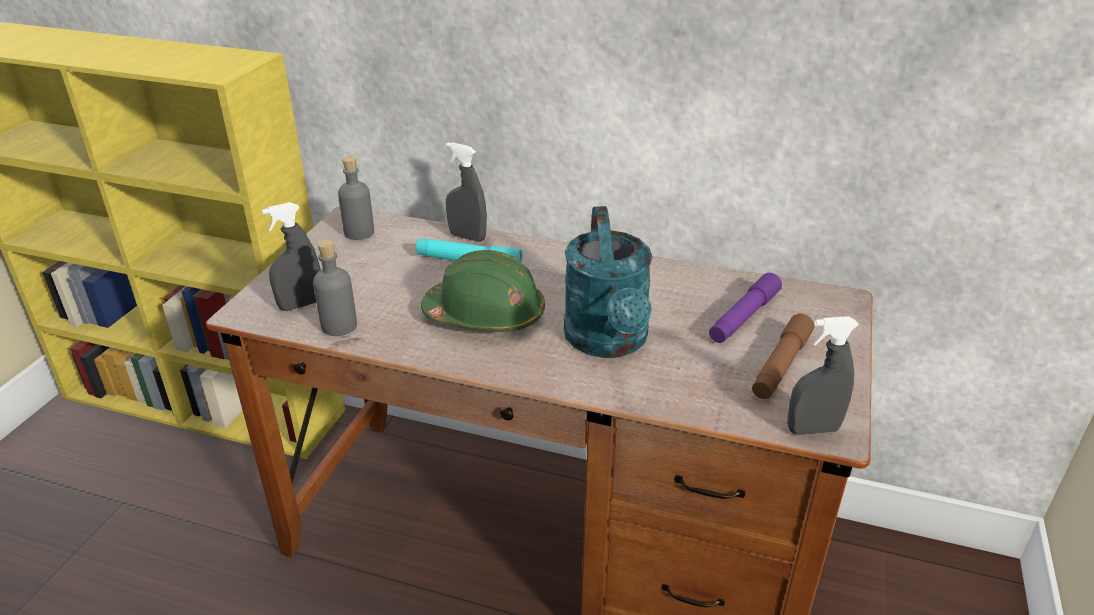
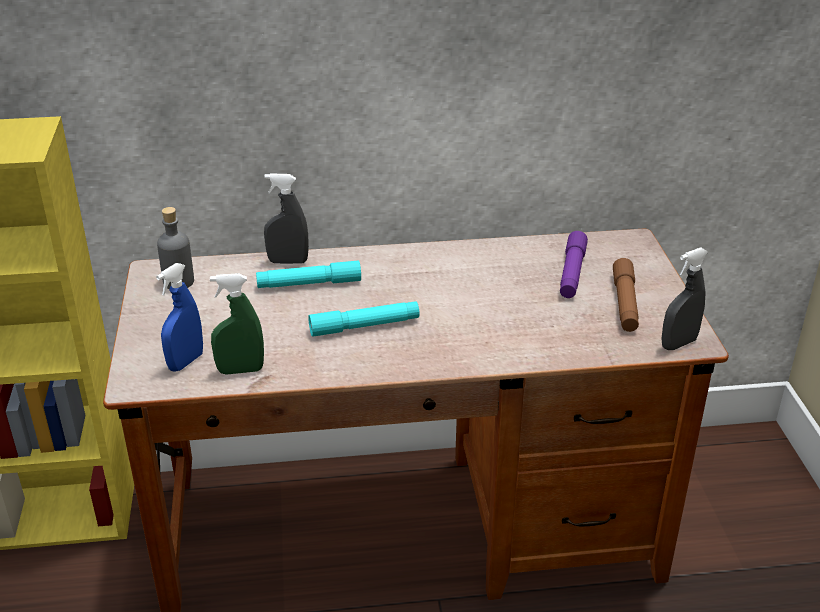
camera: 25 degrees left, 0 degrees up
grey spray bottle [262,202,321,311] -> blue spray bottle [156,263,203,372]
grey bottle [313,240,357,336] -> green spray bottle [210,273,264,375]
green hard hat [421,250,545,332] -> turquoise flashlight [308,301,420,337]
turquoise watering can [564,206,653,358] -> none

